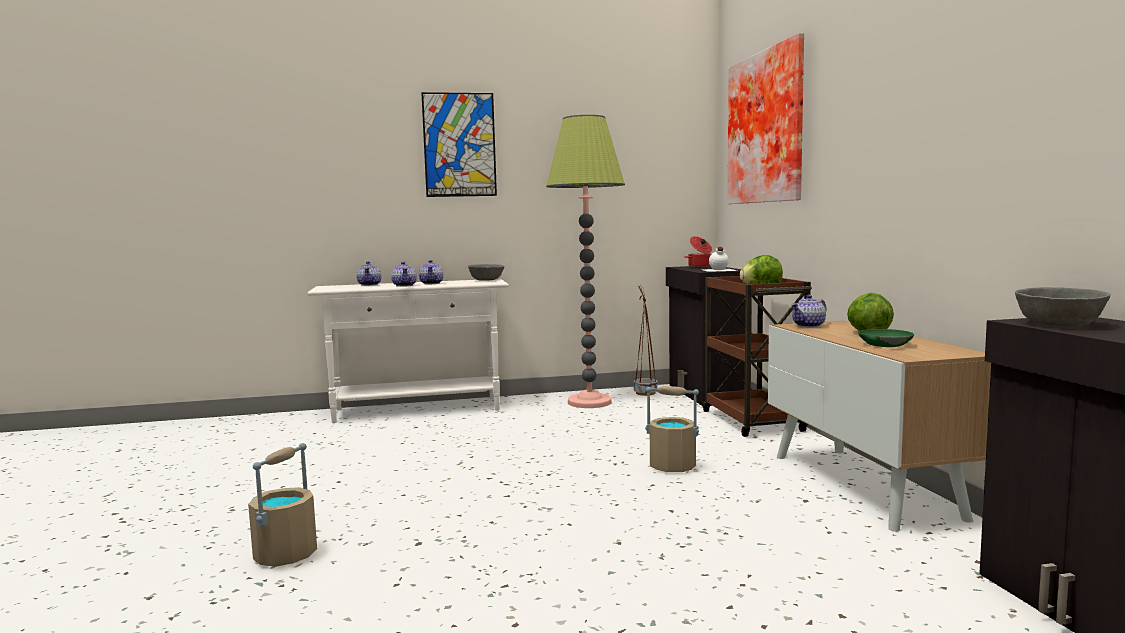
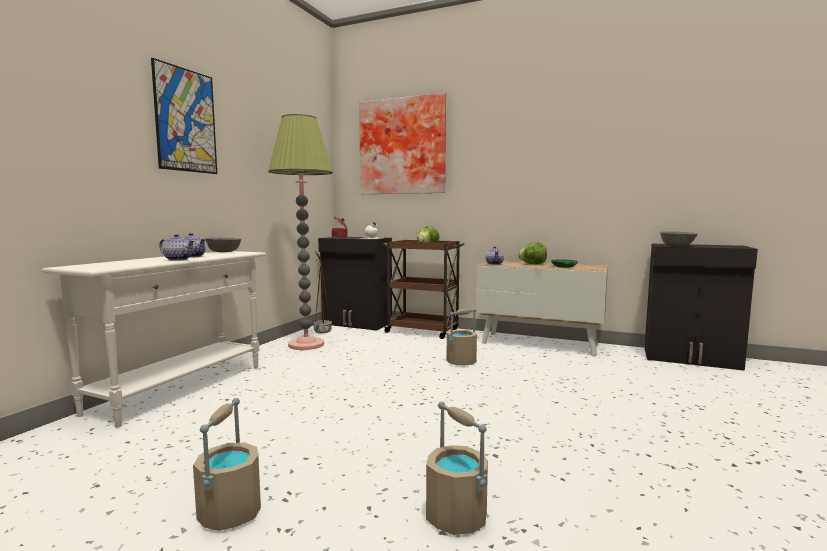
camera: 55 degrees left, 0 degrees up
teapot [357,261,382,286] -> none
none -> beige bucket [193,398,261,531]

